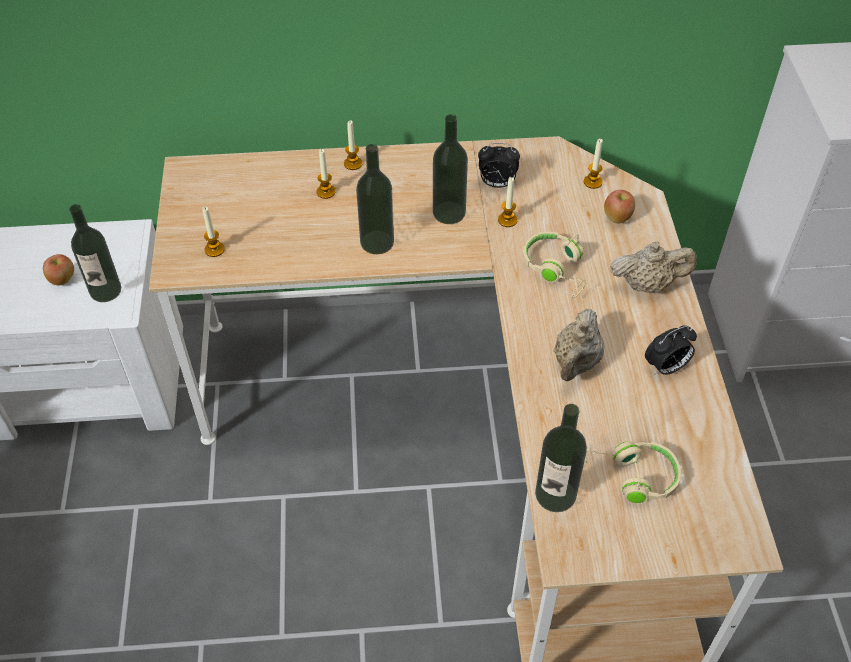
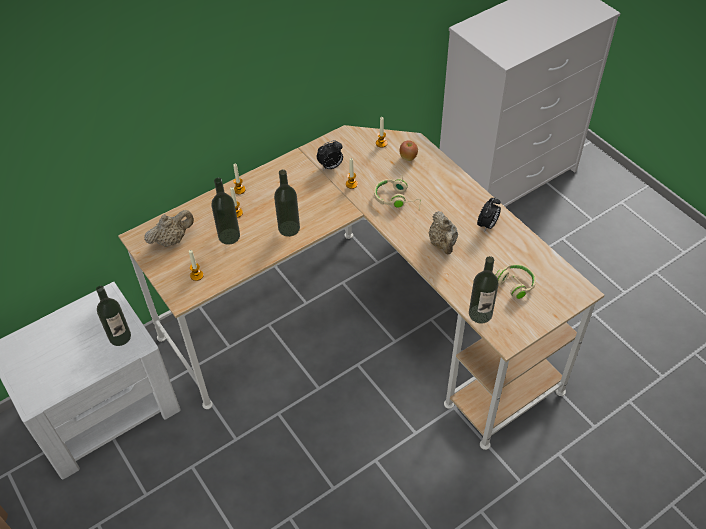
camera: 30 degrees left, 0 degrees up
apple [43,254,74,285] -> none
bottle [433,114,468,224] -> bottle moved to [211,178,240,245]
beige teapot [610,242,697,293] -> beige teapot moved to [144,210,194,247]

